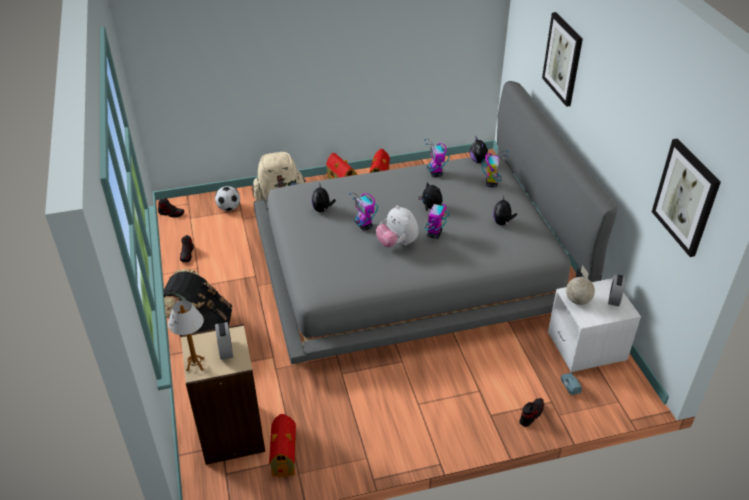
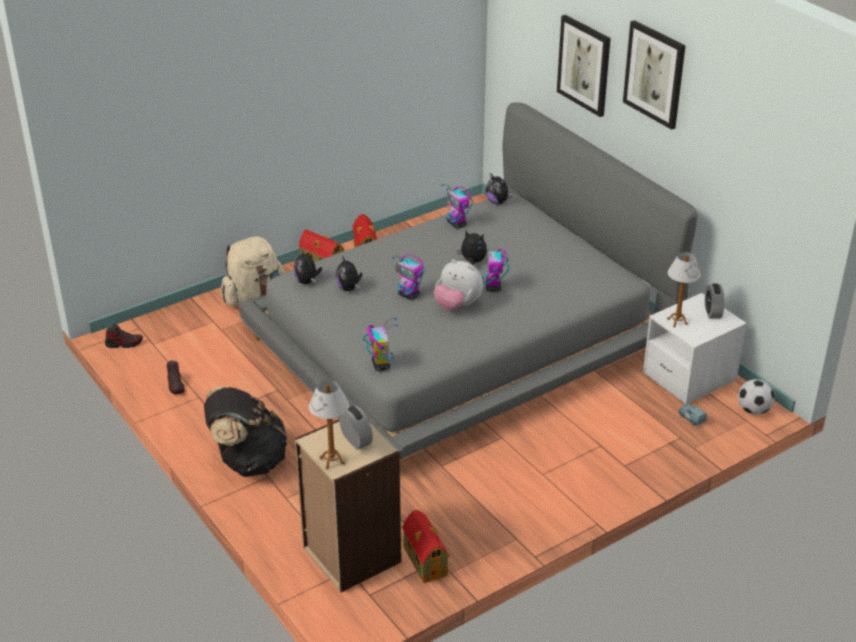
camera: 20 degrees left, 5 degrees down
football [215,186,240,211] -> football moved to [738,379,774,415]
toy robot [482,151,508,187] -> toy robot moved to [363,317,398,371]
plush toy [493,195,517,226] -> plush toy moved to [294,248,322,284]
shoe [519,398,544,427] -> none
globe [566,265,595,305] -> table lamp [667,252,701,327]
picture [652,139,721,257] -> picture moved to [623,20,685,130]

